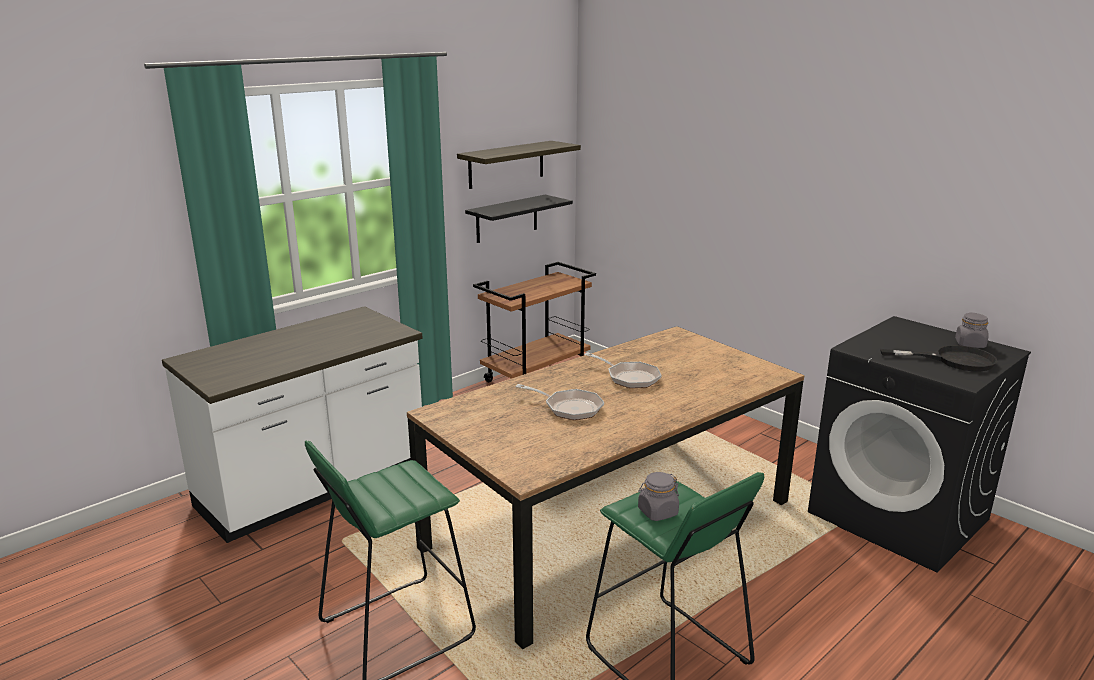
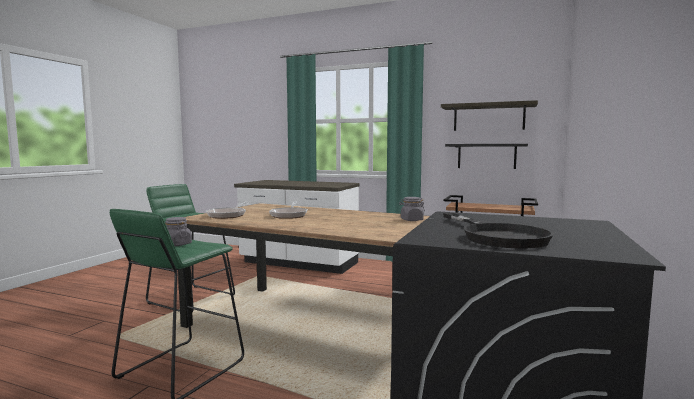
camera: 65 degrees right, 15 degrees down
frying pan [584,352,662,388] -> frying pan moved to [205,202,249,219]
grey jar [955,312,988,348] -> grey jar moved to [399,197,425,221]

